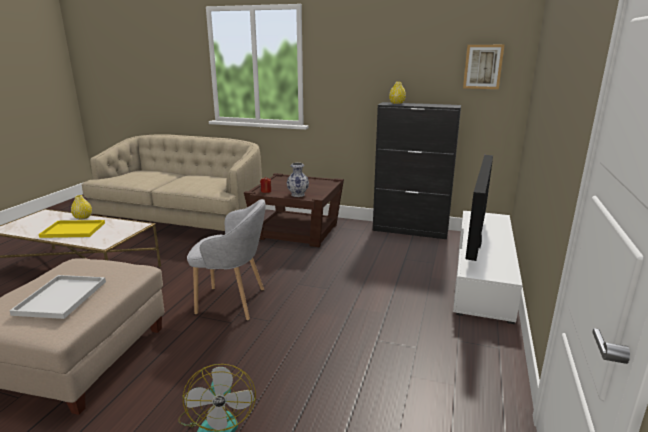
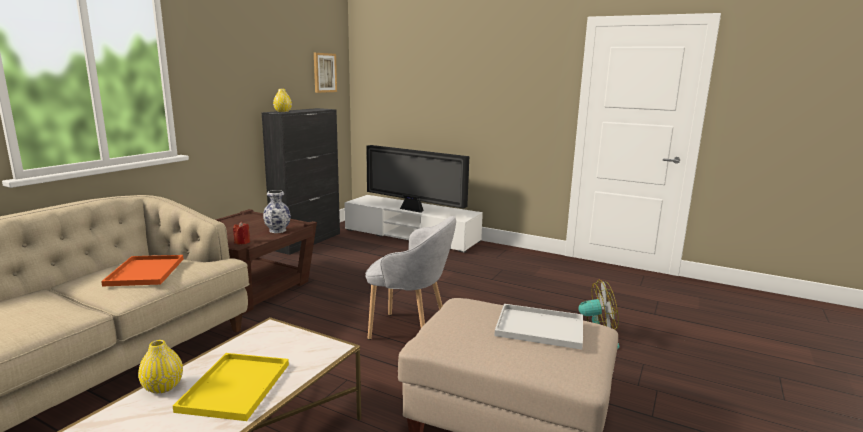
camera: 80 degrees left, 5 degrees down
grey armchair [187,199,266,321] -> grey armchair turned 90 degrees clockwise [365,216,456,340]
none -> orange tray [101,255,184,286]

